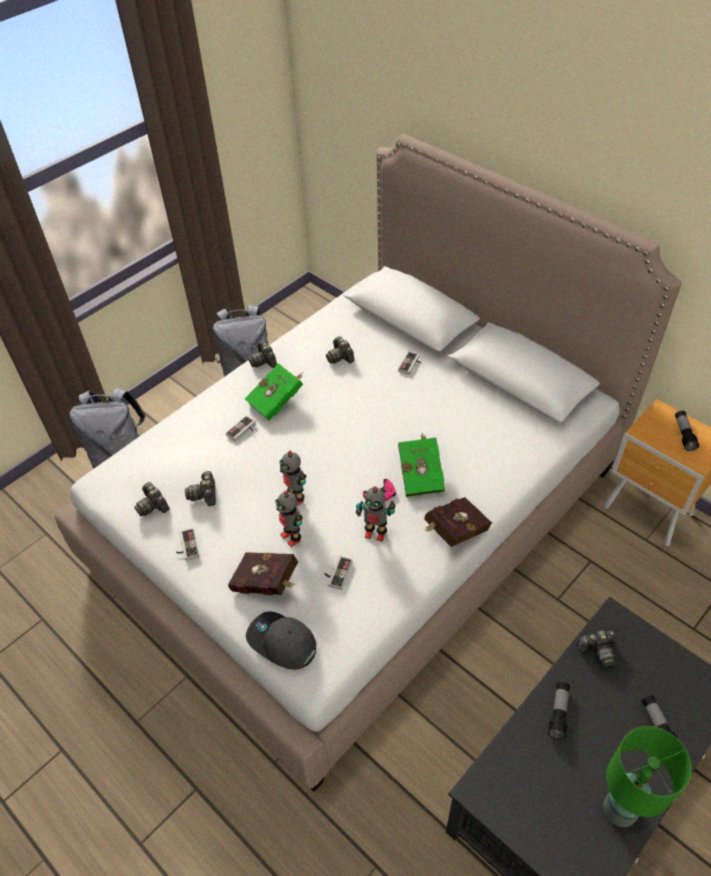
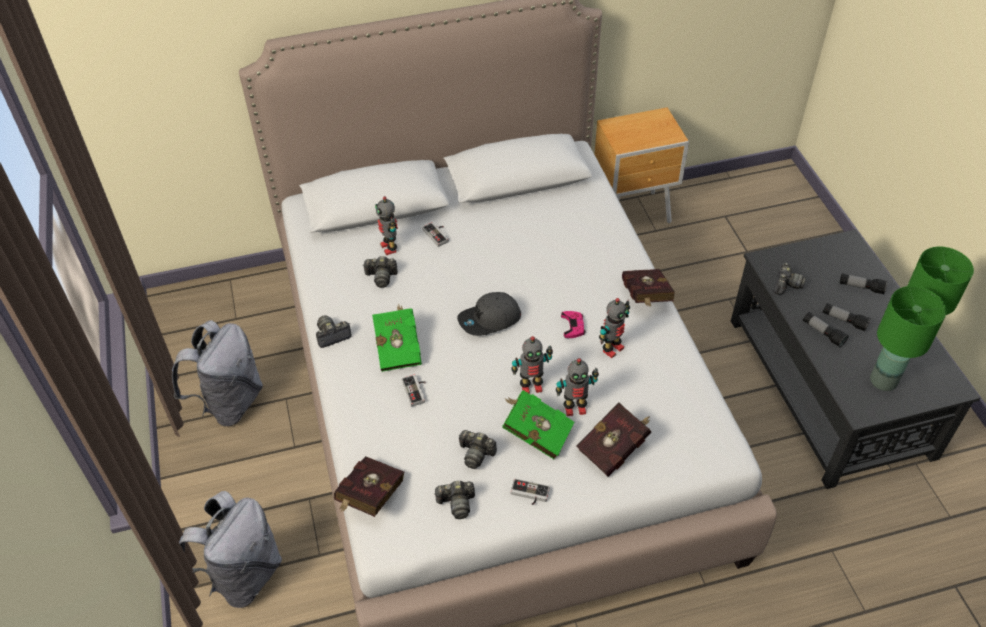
camera: 60 degrees left, 0 degrees up
grey cap [246,611,316,670] -> grey cap moved to [457,292,521,336]
camera [248,340,277,368] -> camera turned 150 degrees clockwise [316,315,352,348]
game controller [325,556,353,590] -> none
green book [398,433,445,497] -> green book moved to [502,390,575,459]
flashlight [675,411,699,451] -> flashlight moved to [822,303,871,332]
none -> red book [334,456,404,517]
none -> toy robot [375,196,398,255]
none -> green table lamp [870,286,947,391]

